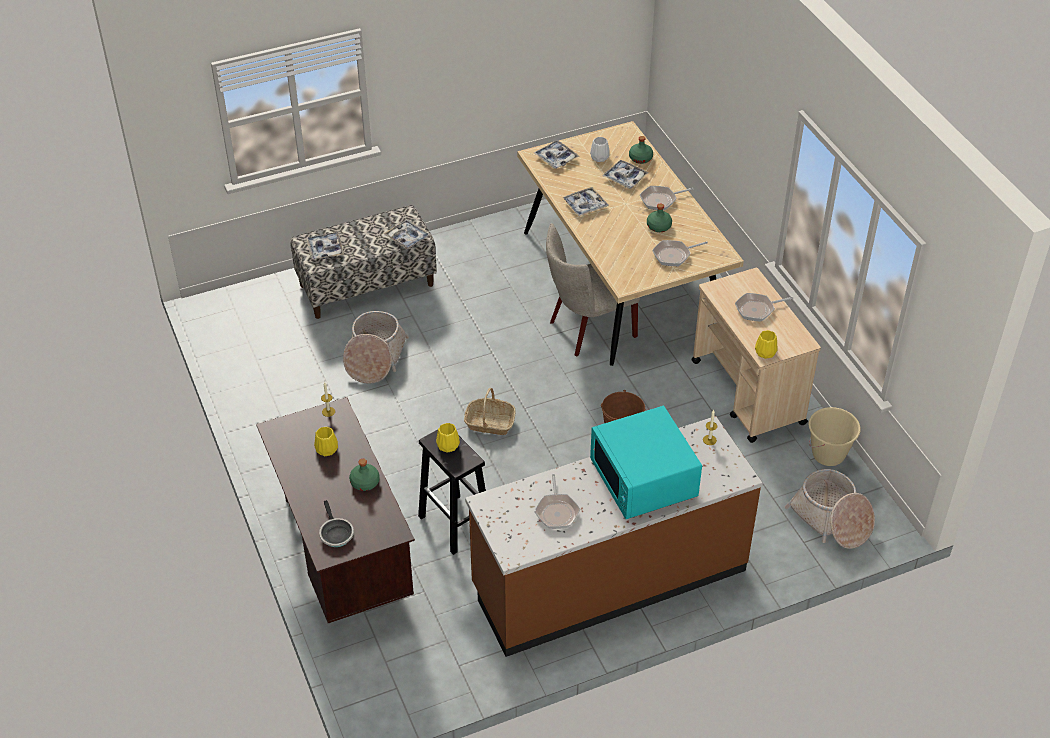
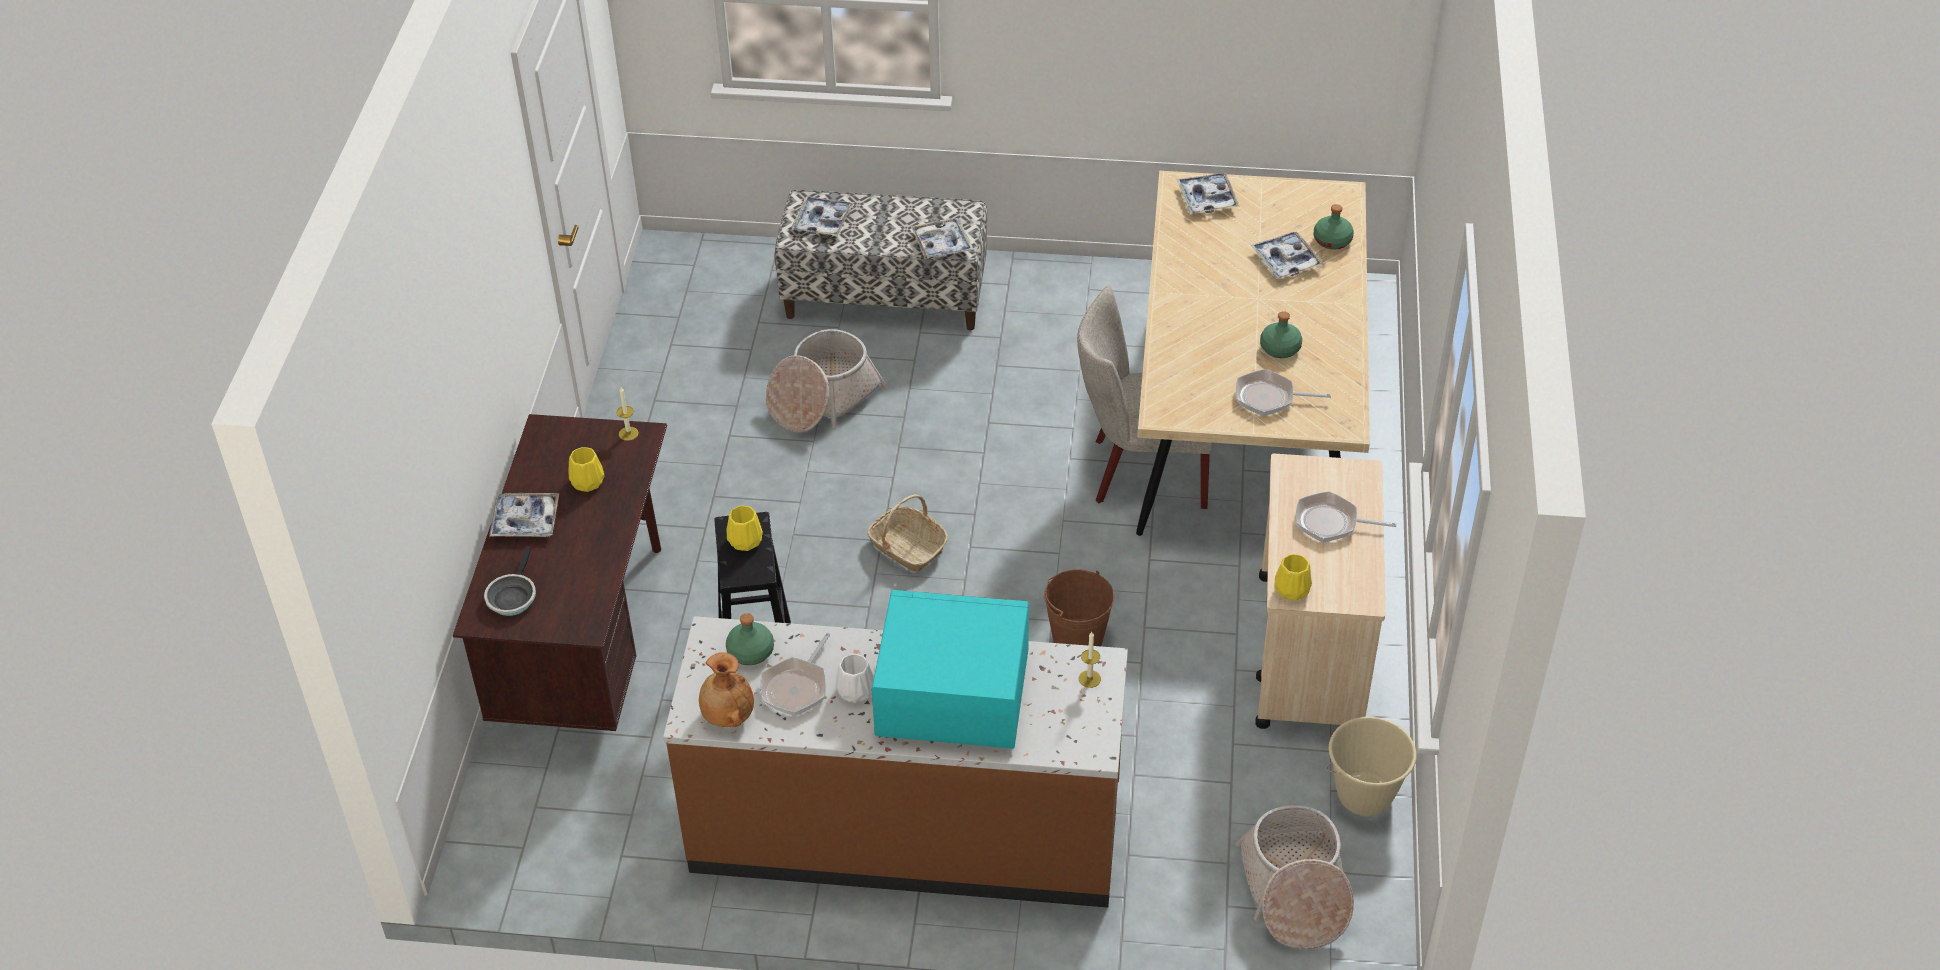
camera: 30 degrees right, 0 degrees up
green bottle [349,459,380,491] -> green bottle moved to [726,613,774,665]
tray [563,187,608,216] -> tray moved to [489,493,559,537]
white vase [590,137,610,162] -> white vase moved to [836,654,874,703]
turquoise microwave [590,405,702,519] -> turquoise microwave turned 90 degrees clockwise [872,590,1029,749]
frying pan [640,186,694,211] -> none
none -> brown vase [699,652,754,727]

